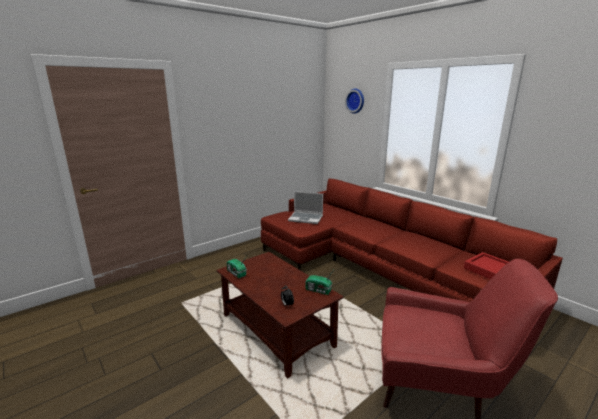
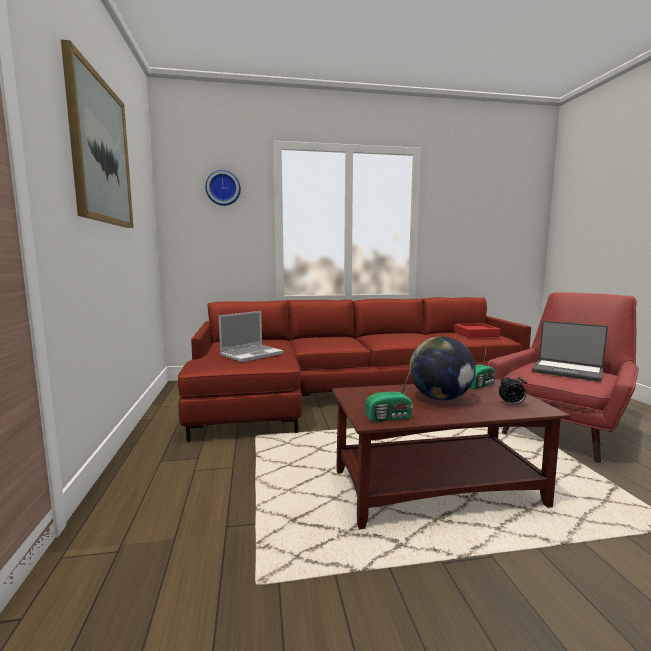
camera: 60 degrees left, 10 degrees down
none -> picture [61,40,134,228]
none -> globe [409,336,476,400]
none -> laptop [532,321,608,382]

